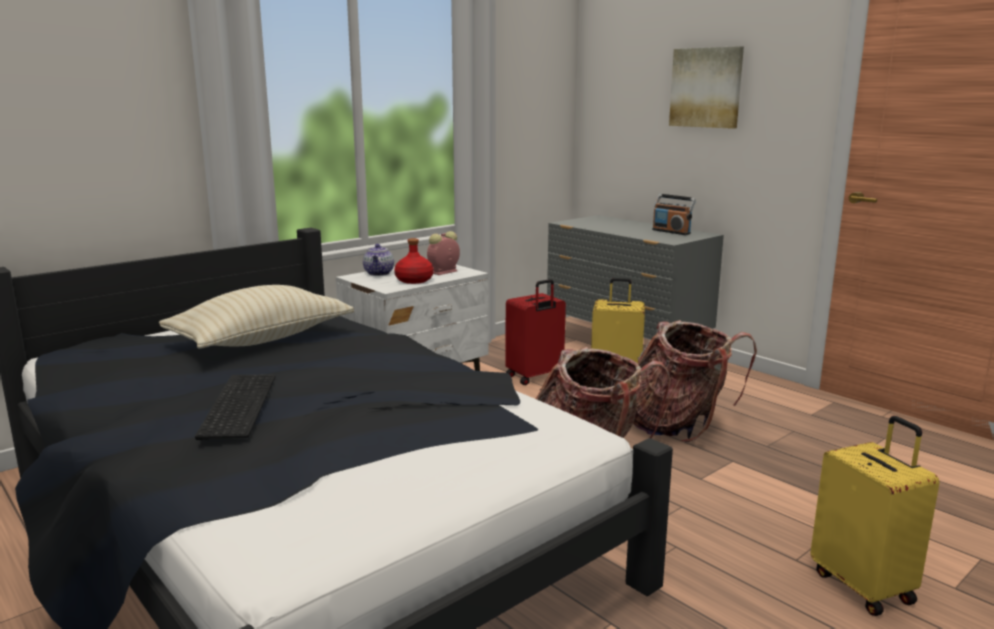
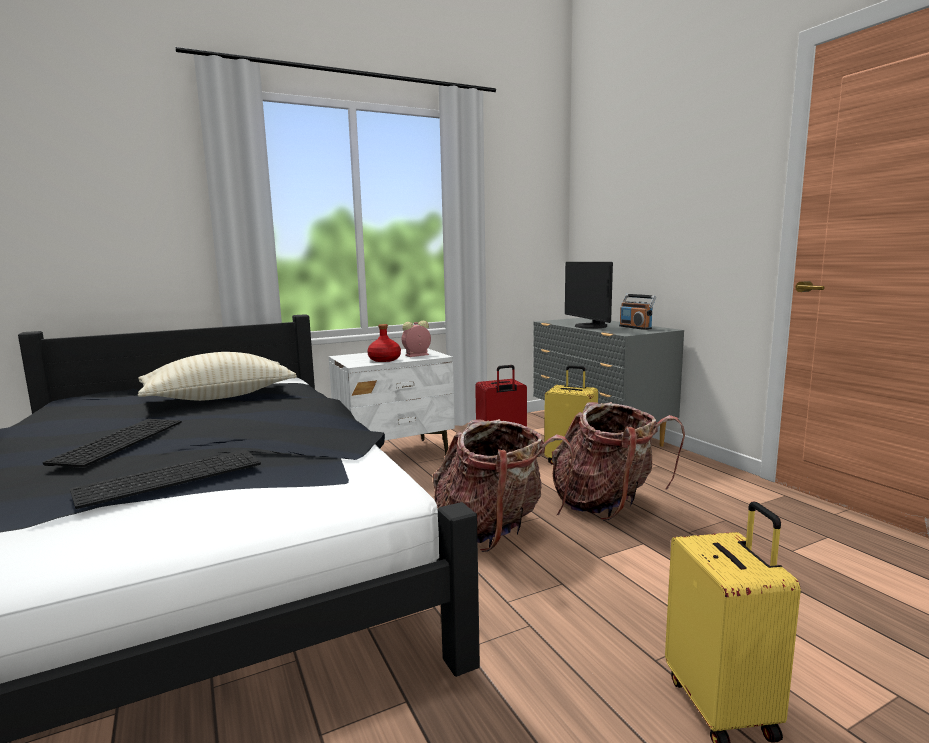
camera: 15 degrees right, 5 degrees down
teapot [363,244,394,276] -> none
picture [669,46,744,129] -> none
none -> keyboard [70,450,261,509]
none -> monitor [565,262,613,329]

